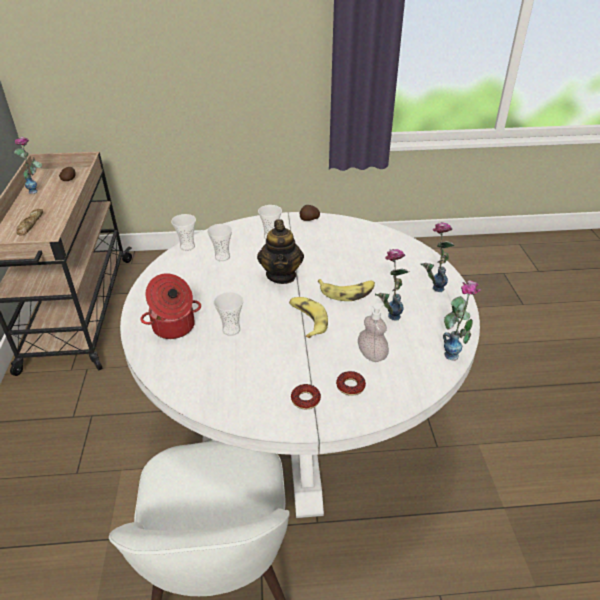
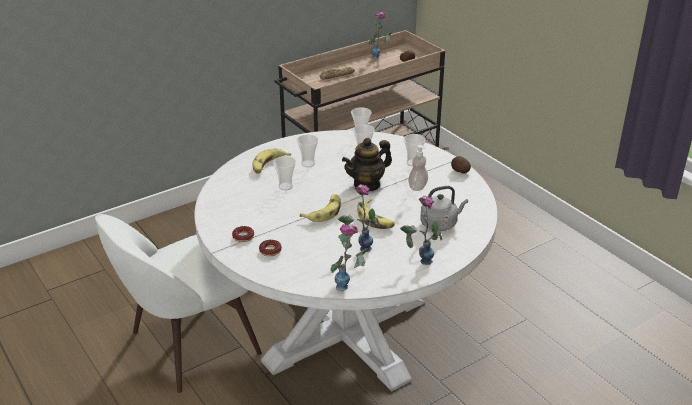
camera: 60 degrees right, 5 degrees down
cooking pot [140,273,201,339] -> banana [252,149,291,174]
soap dispenser [358,303,389,362] -> soap dispenser moved to [408,145,428,191]
none -> cup [297,135,319,167]
none -> grey kettle [420,186,468,231]

